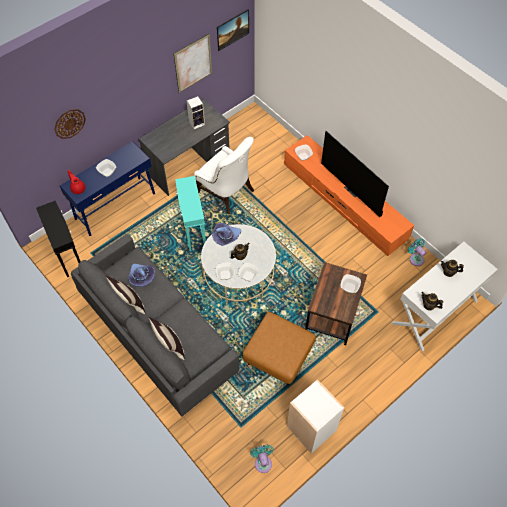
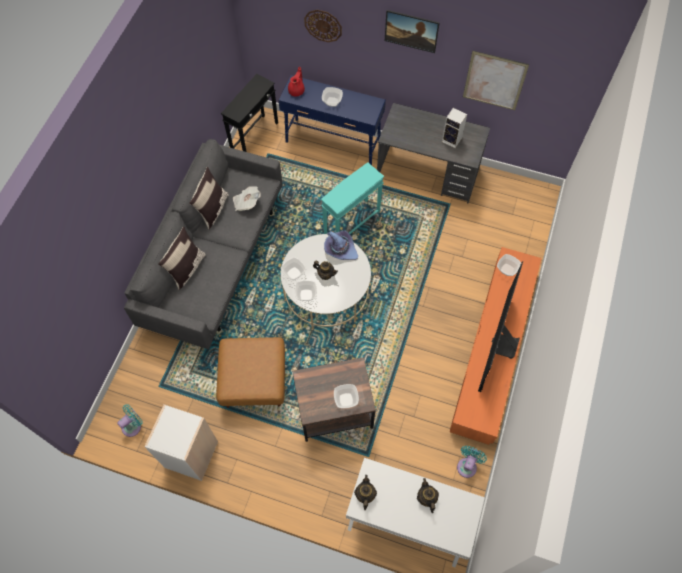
camera: 60 degrees right, 5 degrees up
purple hat [128,264,155,287] -> newspaper [233,186,260,211]
white chair [194,137,254,214] -> none
picture [217,9,249,51] -> picture moved to [385,10,440,53]

